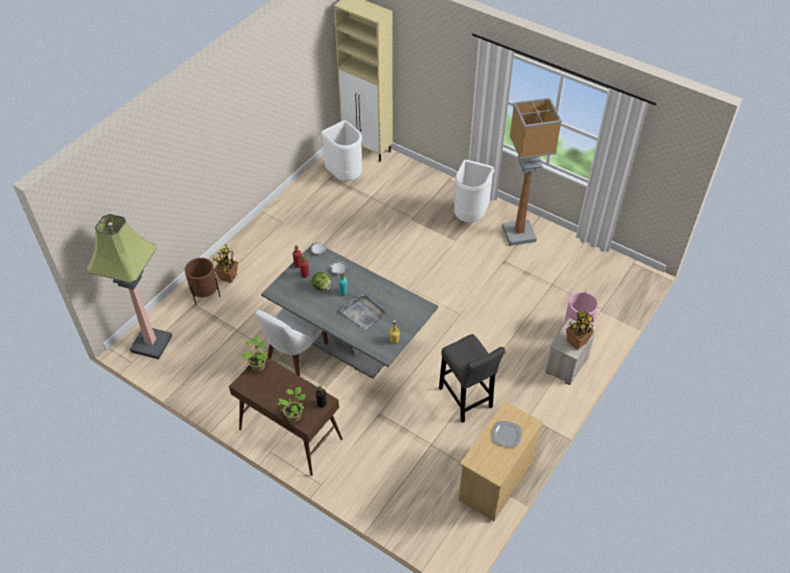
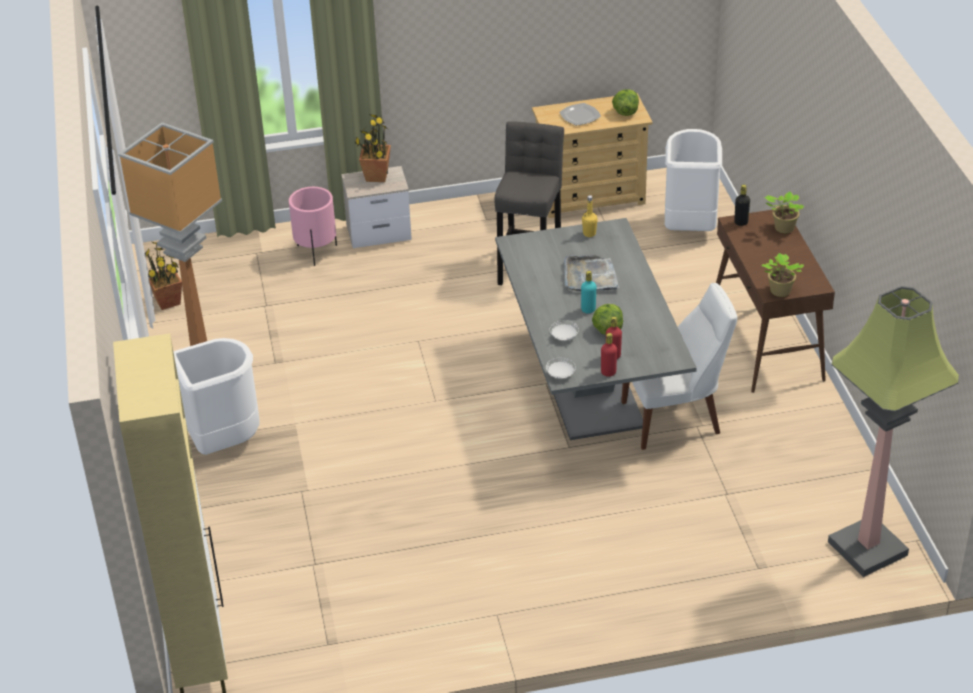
camera: 135 degrees left, 10 degrees down
brown planter [185,258,220,305] -> none
potted plant [213,244,238,283] -> potted plant moved to [145,242,182,310]
white trash can [321,120,362,181] -> white trash can moved to [665,129,722,231]
none -> lettuce [612,89,639,116]

